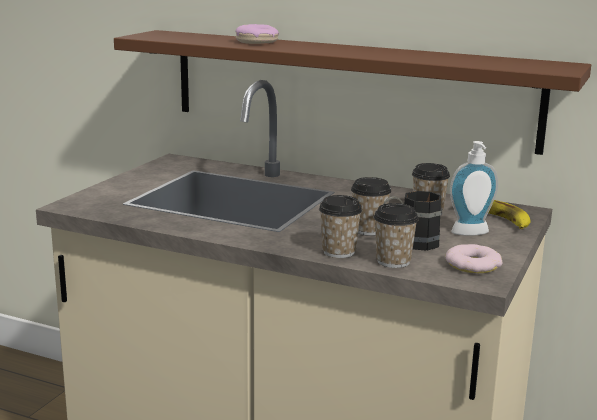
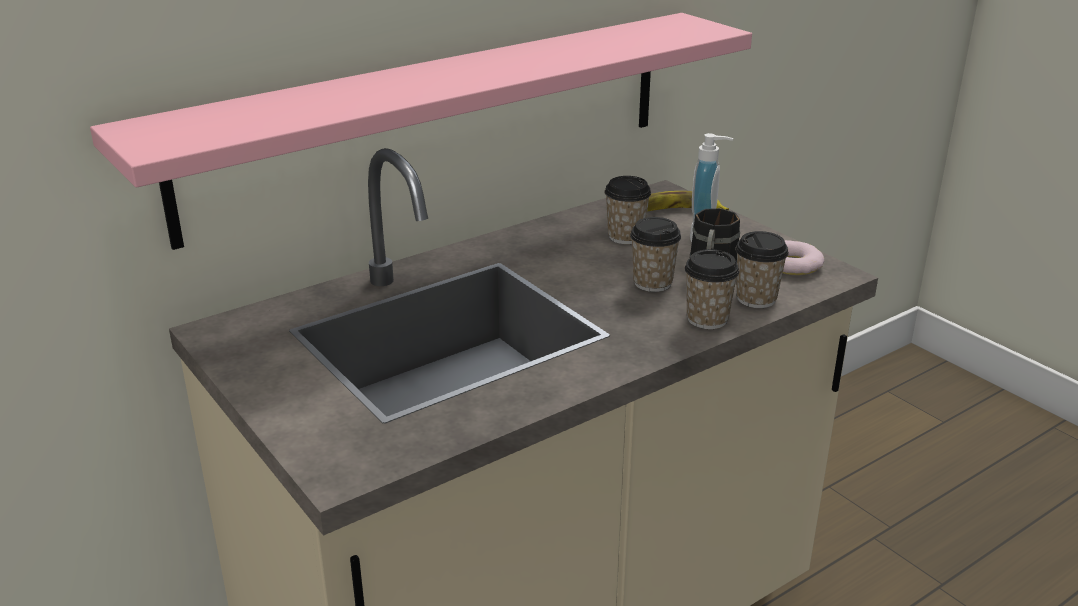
camera: 60 degrees left, 10 degrees up
brown shelf [114,30,591,155] -> pink shelf [90,13,752,250]
donut [235,24,279,44] -> none

